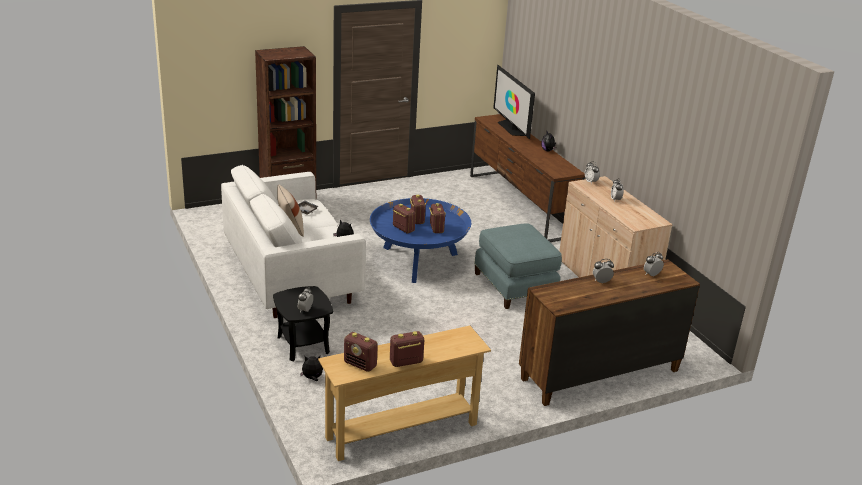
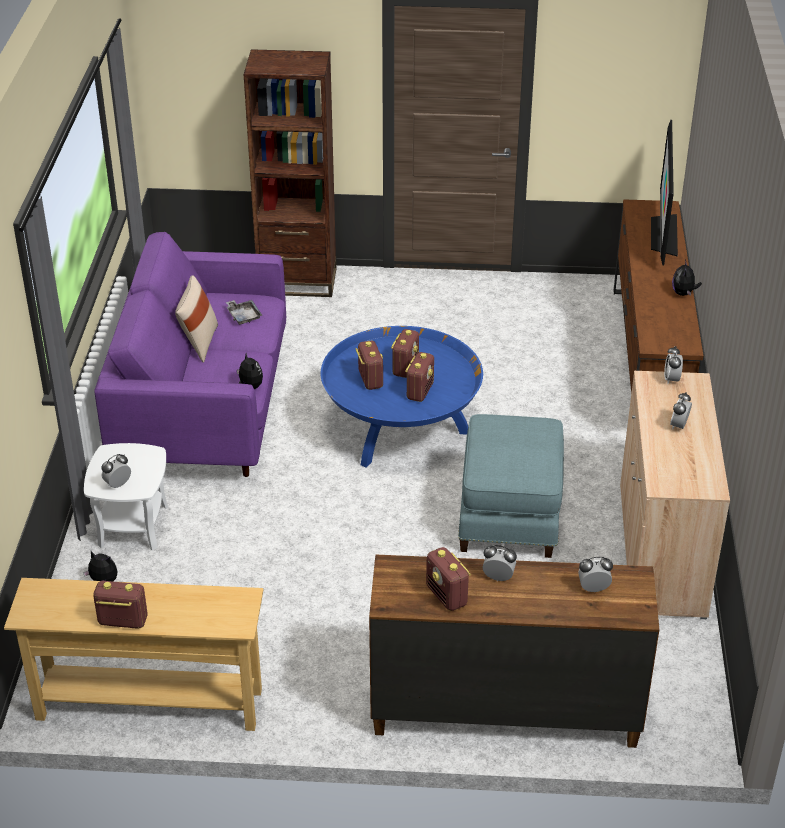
camera: 30 degrees right, 10 degrees up
white sofa [221,165,366,318] -> purple sofa [94,232,286,477]
black side table [273,286,333,361] -> white side table [84,443,168,551]
radio [344,332,378,372] -> radio moved to [426,547,471,611]

